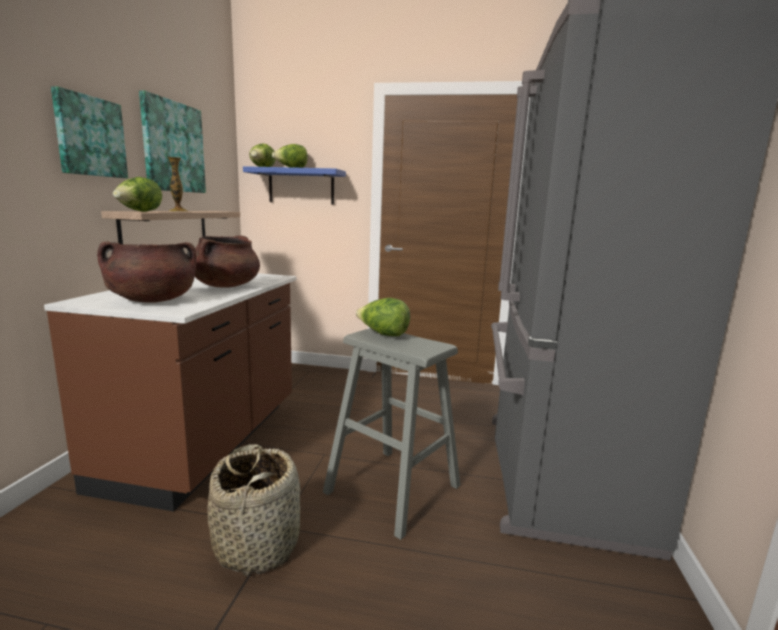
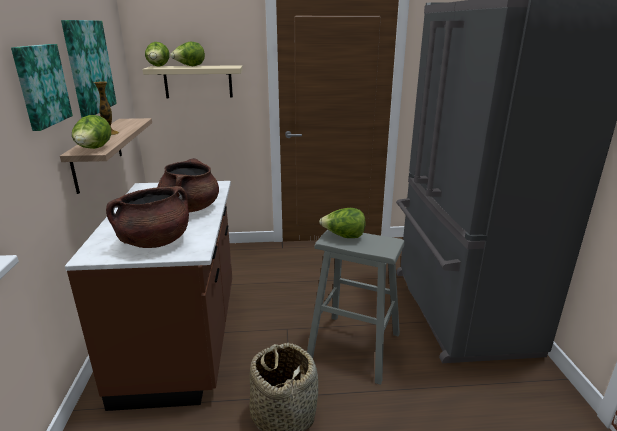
camera: 15 degrees left, 10 degrees up
blue shelf [243,166,346,205] -> beige shelf [142,65,243,98]

